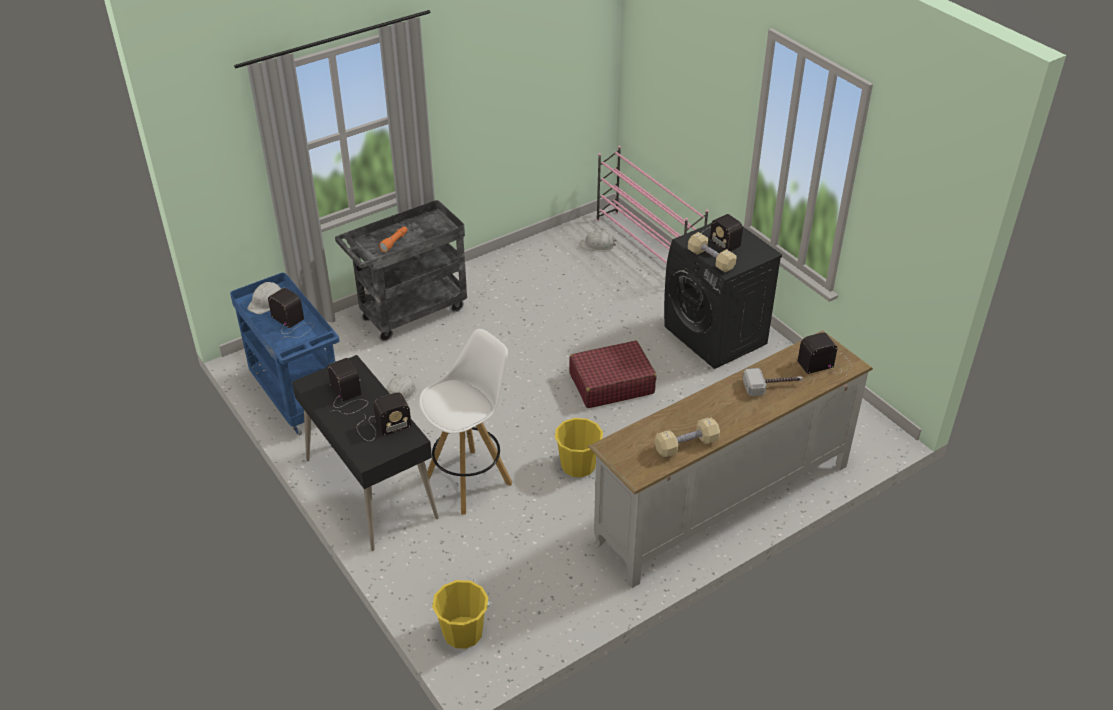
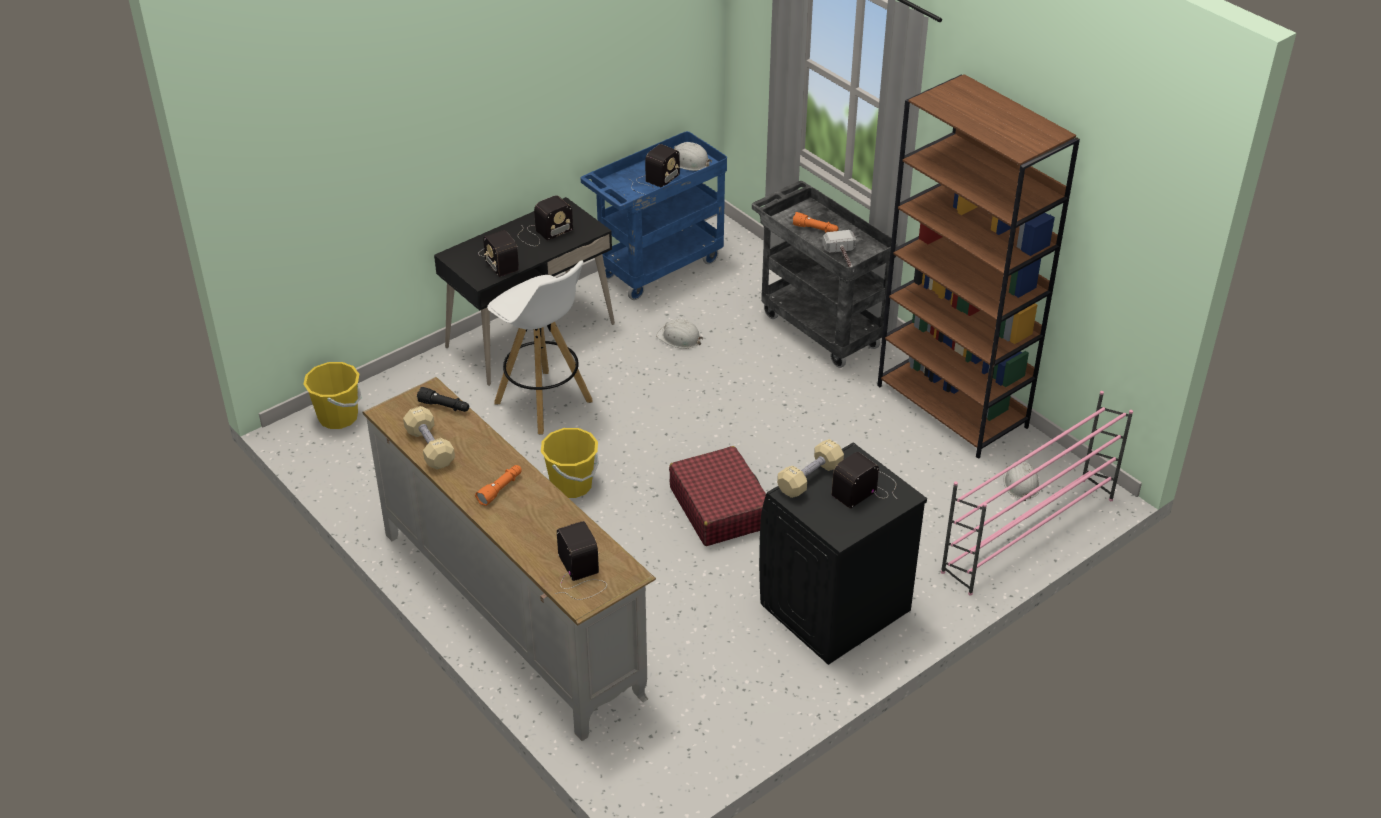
camera: 85 degrees right, 0 degrees up
hammer [743,368,803,396] -> hammer moved to [822,230,856,272]
none -> black flashlight [417,387,469,412]
none -> orange flashlight [475,465,522,506]
none -> brown bookcase [877,74,1080,459]

